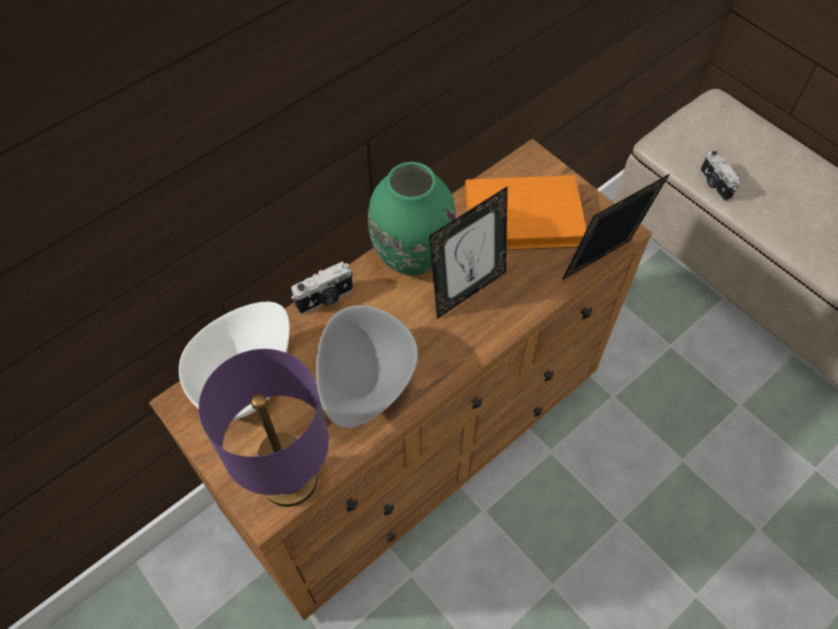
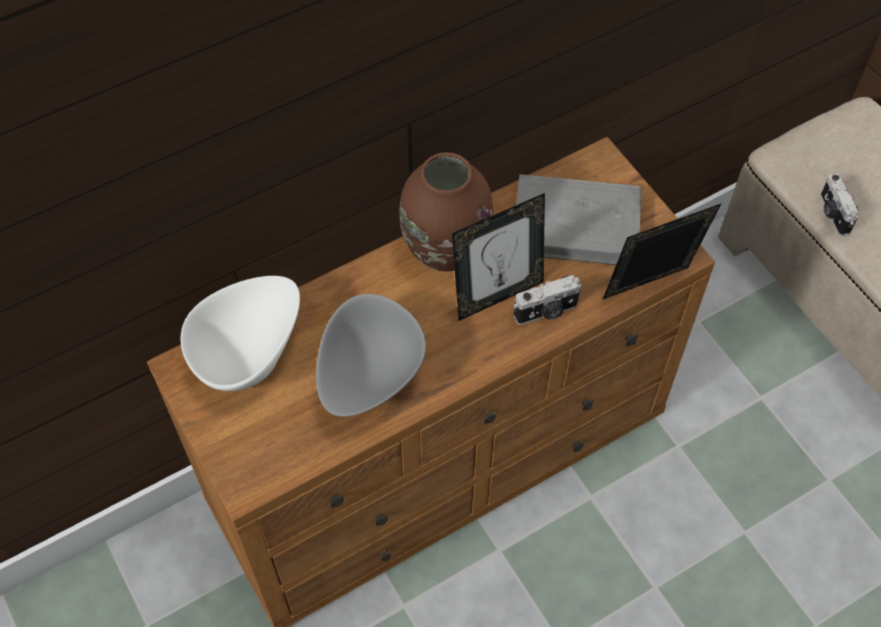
camera: 10 degrees right, 0 degrees up
purple table lamp [199,349,329,507] -> none
camera [291,261,353,314] -> camera moved to [513,275,582,325]
green vase [368,162,456,276] -> brown vase [399,152,493,271]
orange book [465,175,586,250] -> grey book [516,174,642,265]

